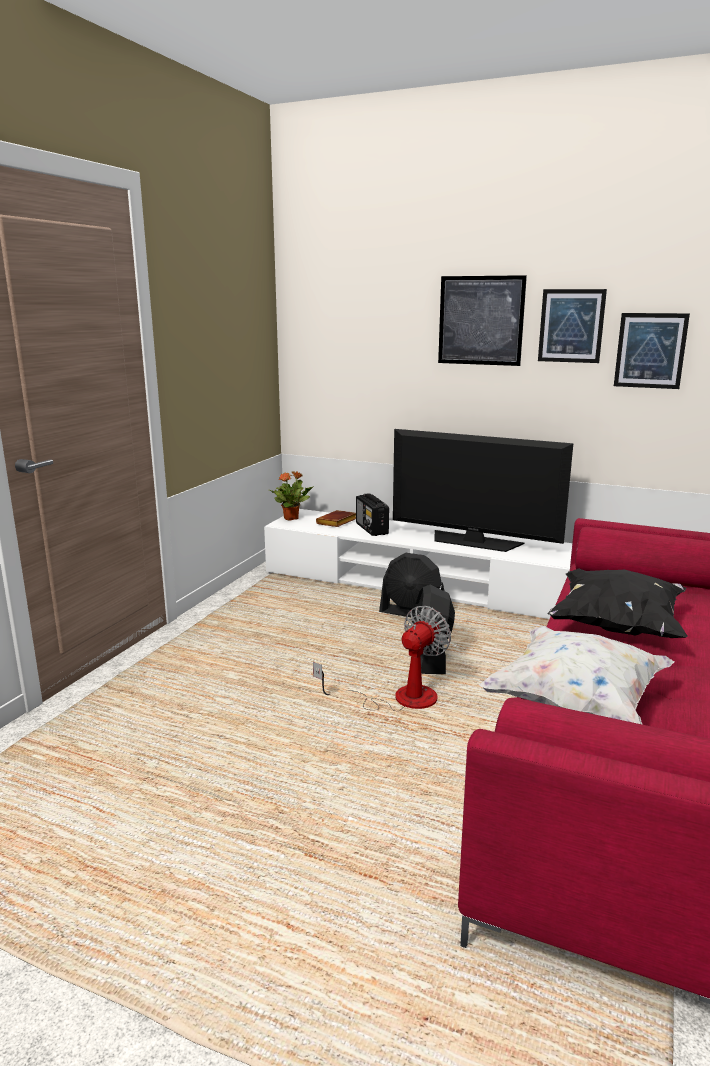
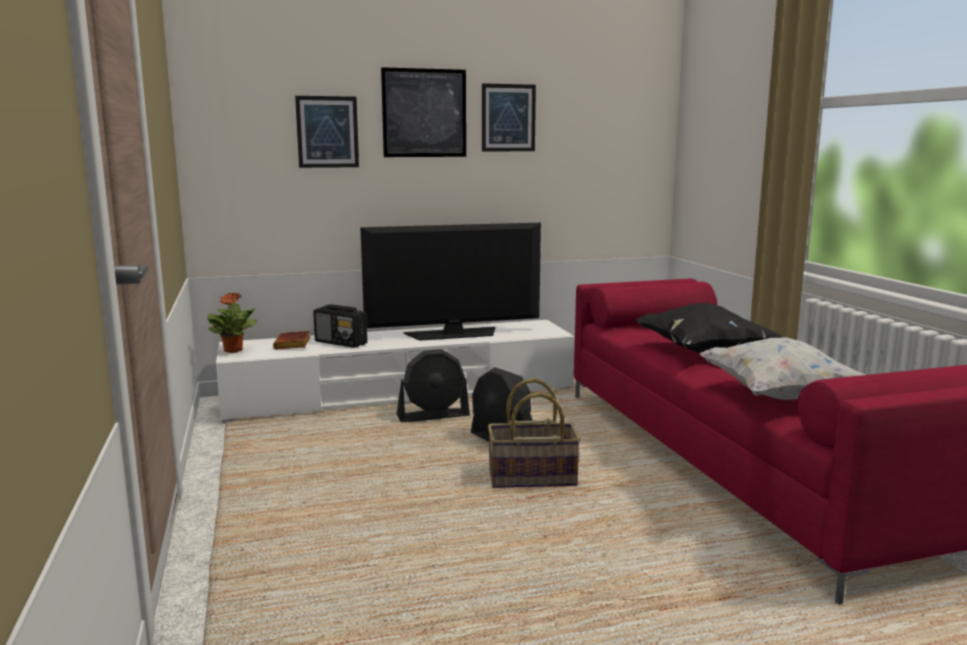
camera: 40 degrees left, 5 degrees down
fan [313,606,451,711] -> basket [488,378,581,488]
picture [614,313,690,389] -> picture moved to [295,96,359,168]

